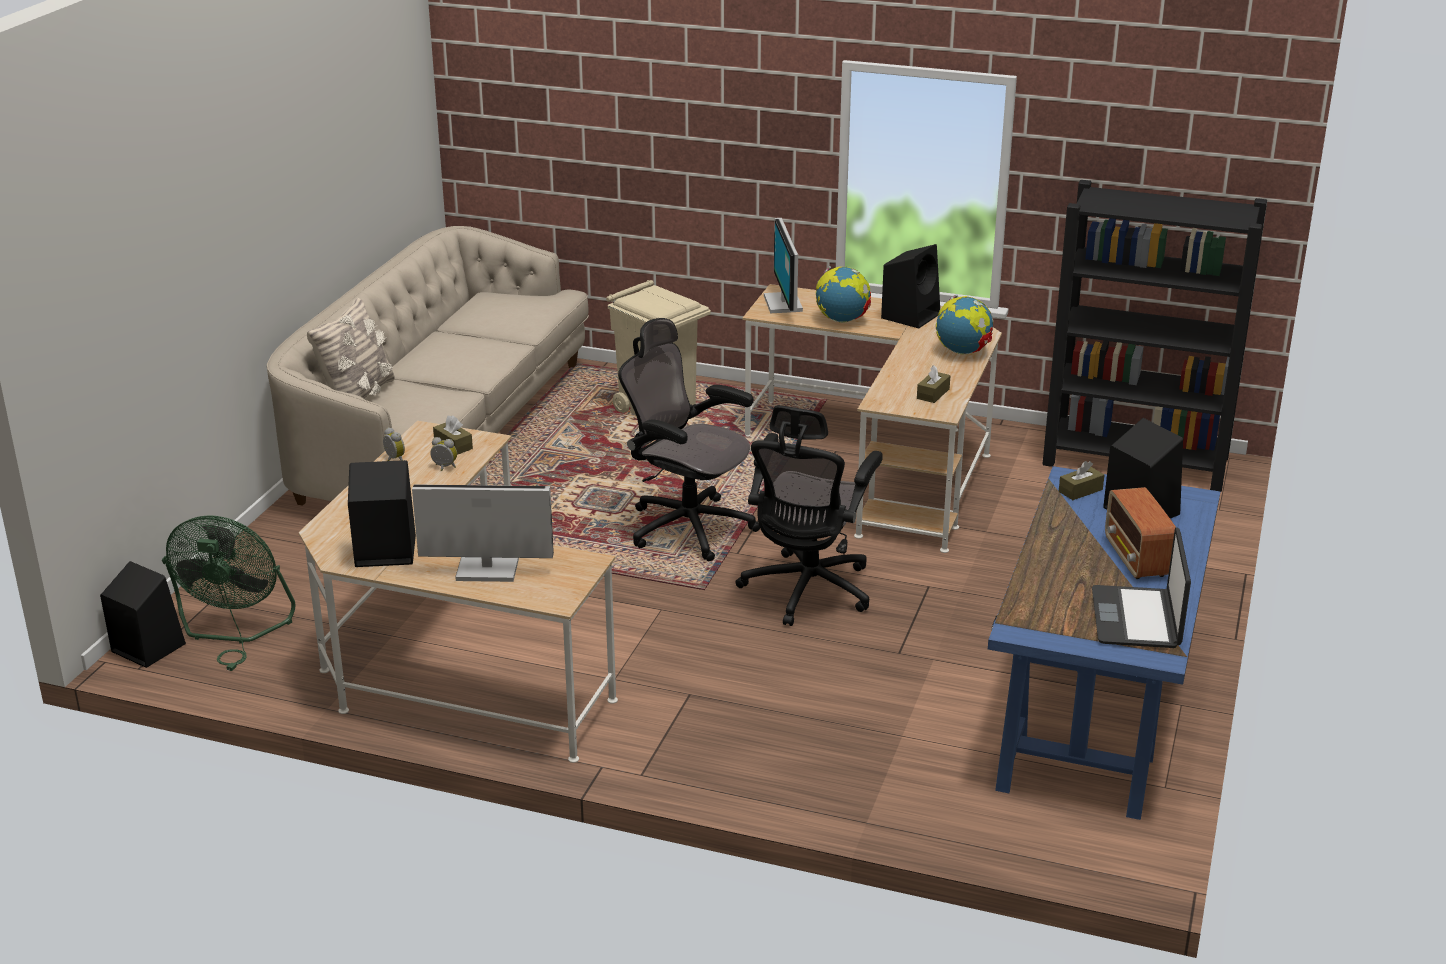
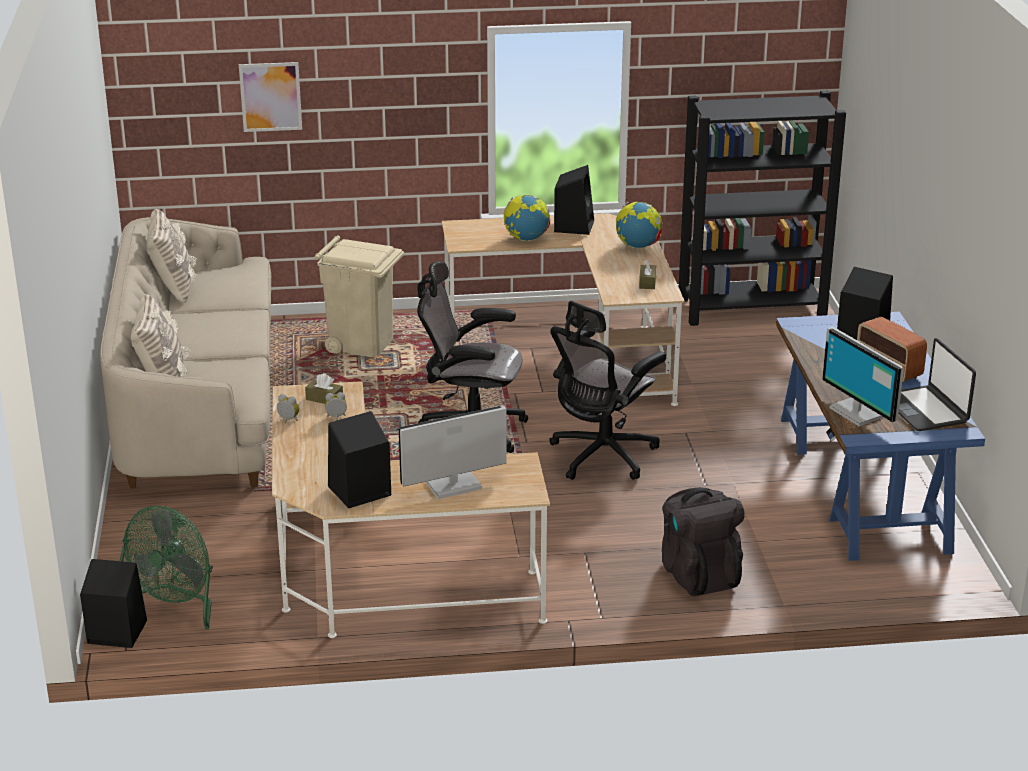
camera: 25 degrees left, 0 degrees up
green fan [162,516,295,671] -> green fan turned 135 degrees counterclockwise [120,506,213,629]
office chair [735,405,883,626] -> office chair turned 45 degrees clockwise [549,301,666,480]
monitor [764,218,803,313] -> monitor moved to [822,326,904,426]
brown tissue box [1059,461,1104,500] -> none
none -> beige pillow [146,209,197,303]
none -> picture [239,62,302,132]
none -> black backpack [662,487,744,596]

